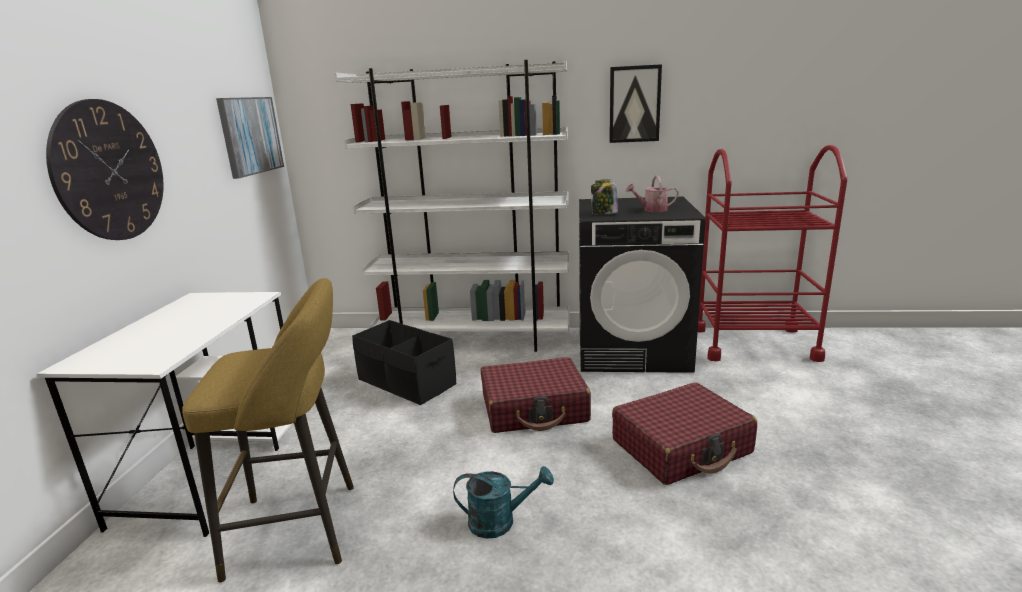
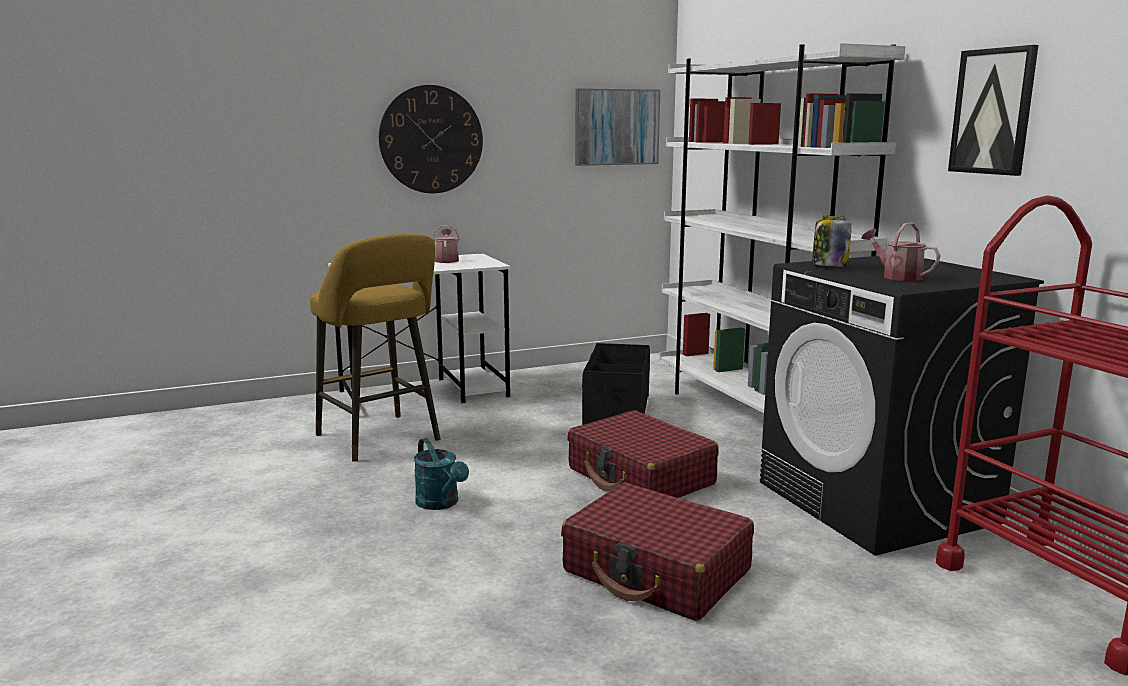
camera: 60 degrees right, 5 degrees down
none -> watering can [432,225,459,263]

